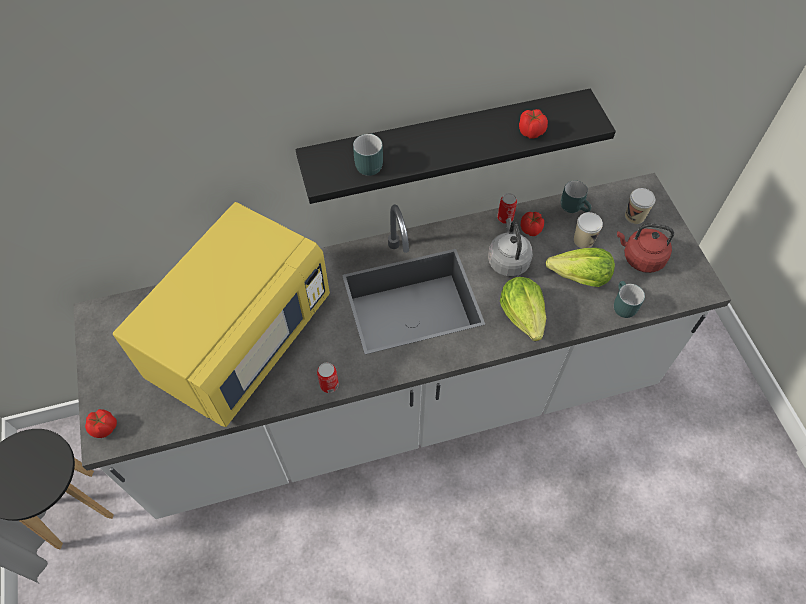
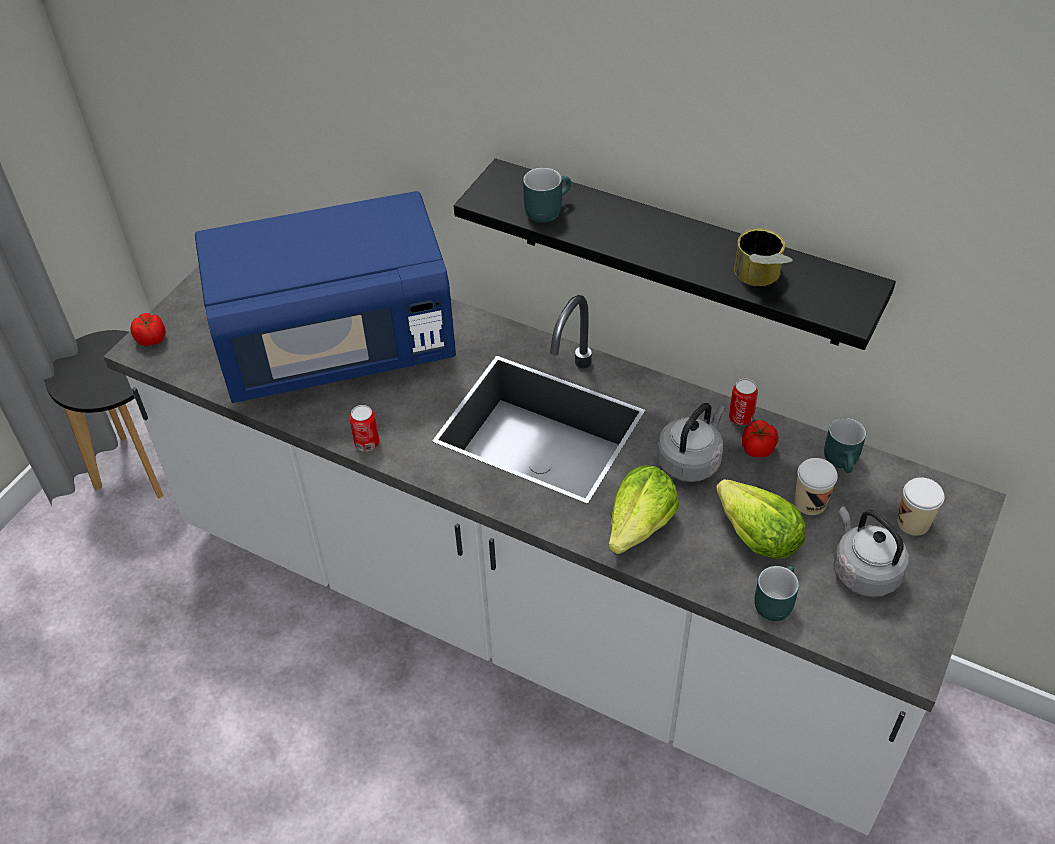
camera: 45 degrees right, 10 degrees down
yellow microwave [113,202,330,427] -> blue microwave [195,191,456,403]
tomato [519,109,548,139] -> can [734,228,793,286]
red kettle [617,223,674,273] -> grey kettle [834,506,909,597]

